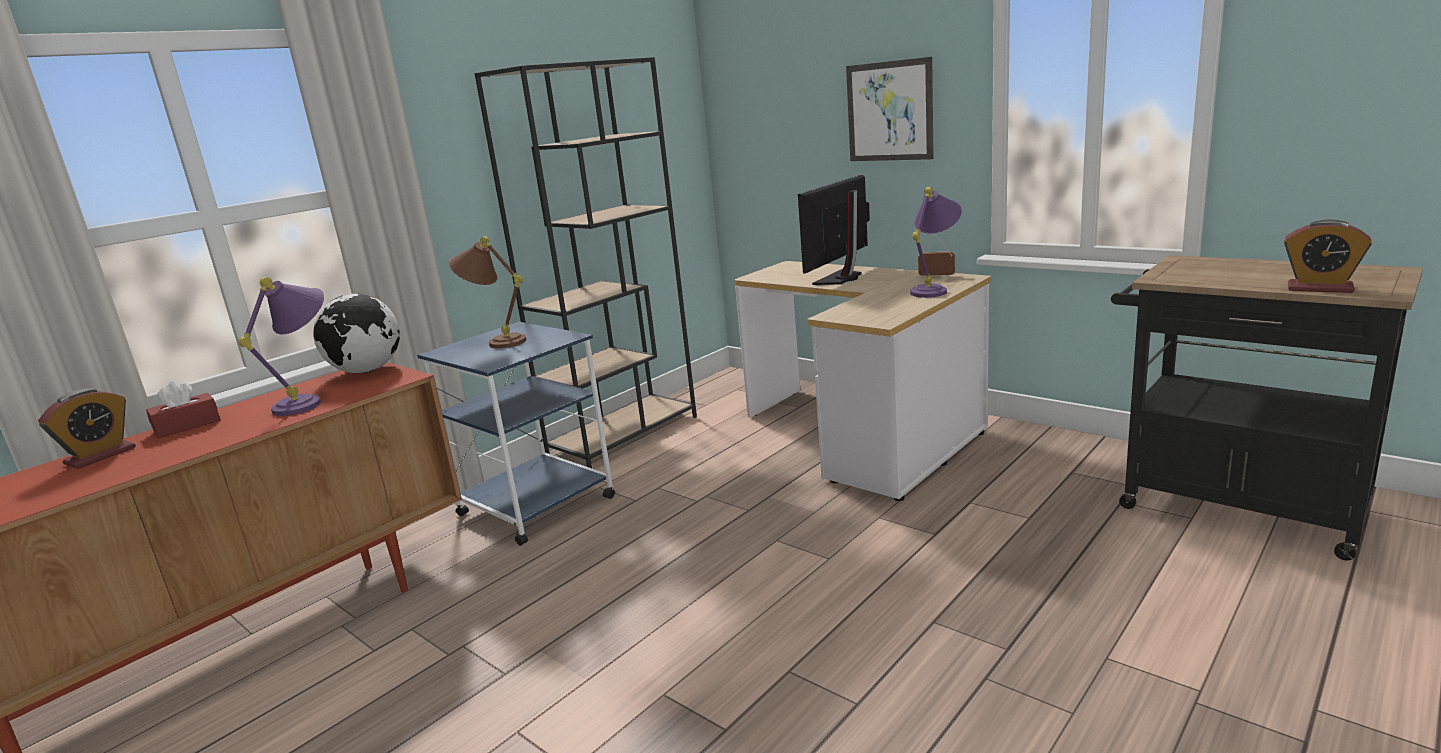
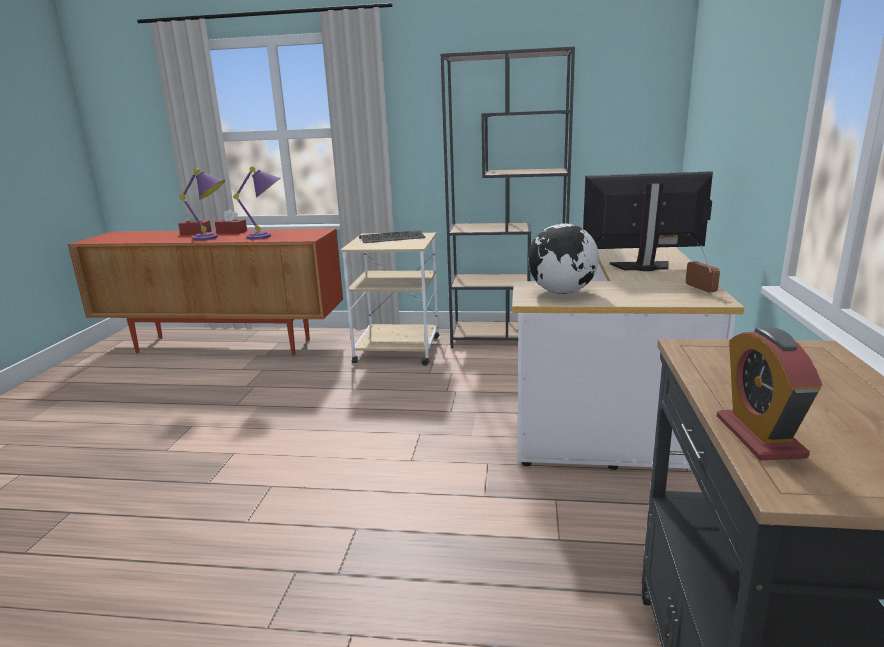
camera: 55 degrees right, 0 degrees up
alarm clock [38,388,136,469] -> red tissue box [178,211,211,235]
globe [313,294,400,373] -> globe moved to [528,223,599,294]
blue cart [417,322,615,546] -> beige cart [340,233,439,366]
brown table lamp [449,236,526,348] -> keyboard [359,230,425,243]
picture [846,57,934,161] -> none
purple table lamp [910,187,962,298] -> purple table lamp moved to [179,168,225,241]

